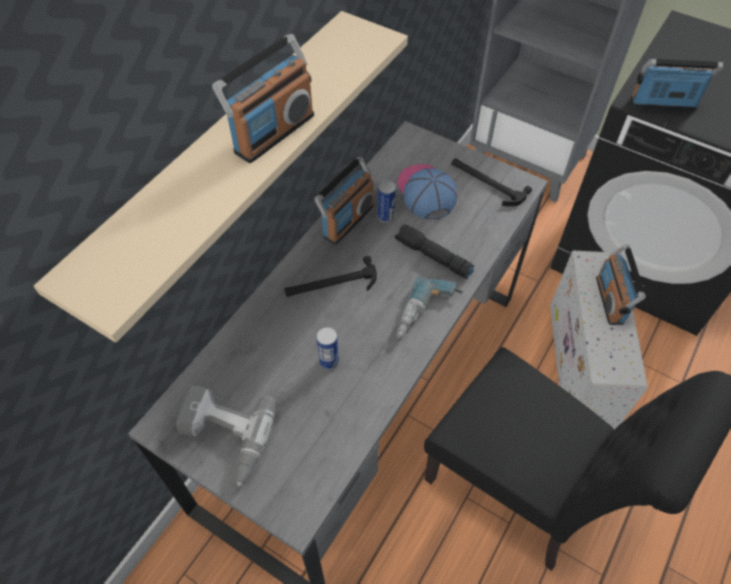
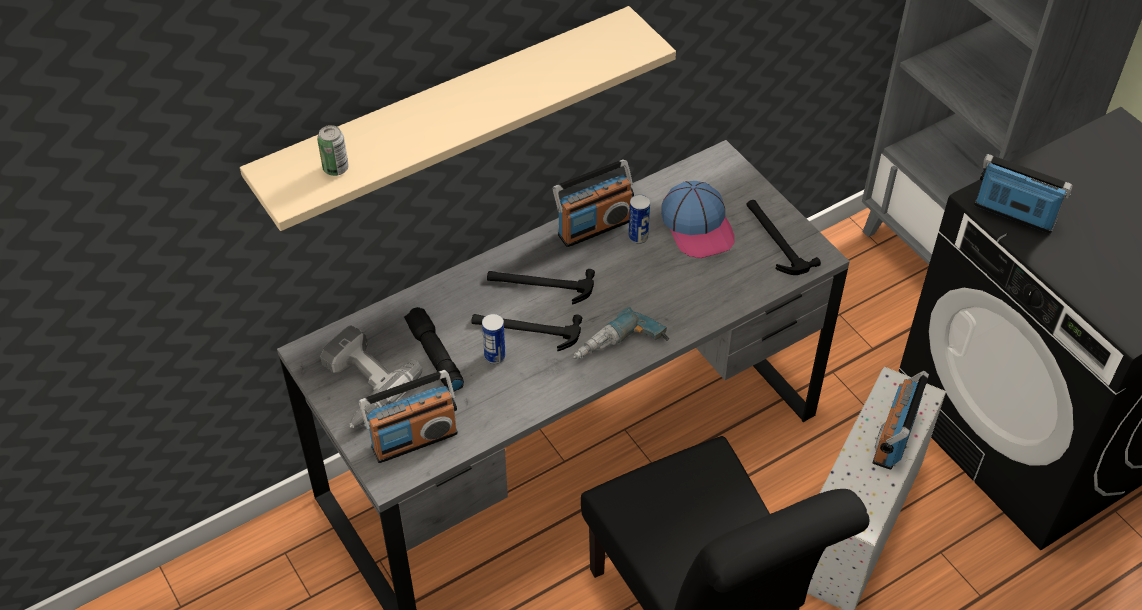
camera: 25 degrees right, 5 degrees down
radio [212,34,314,163] -> radio moved to [359,370,458,463]
black flashlight [395,225,474,279] -> black flashlight moved to [404,307,464,392]
cap [397,164,457,219] -> cap turned 150 degrees clockwise [661,181,735,258]
none -> can [317,125,349,176]
none -> hammer [471,314,582,351]

